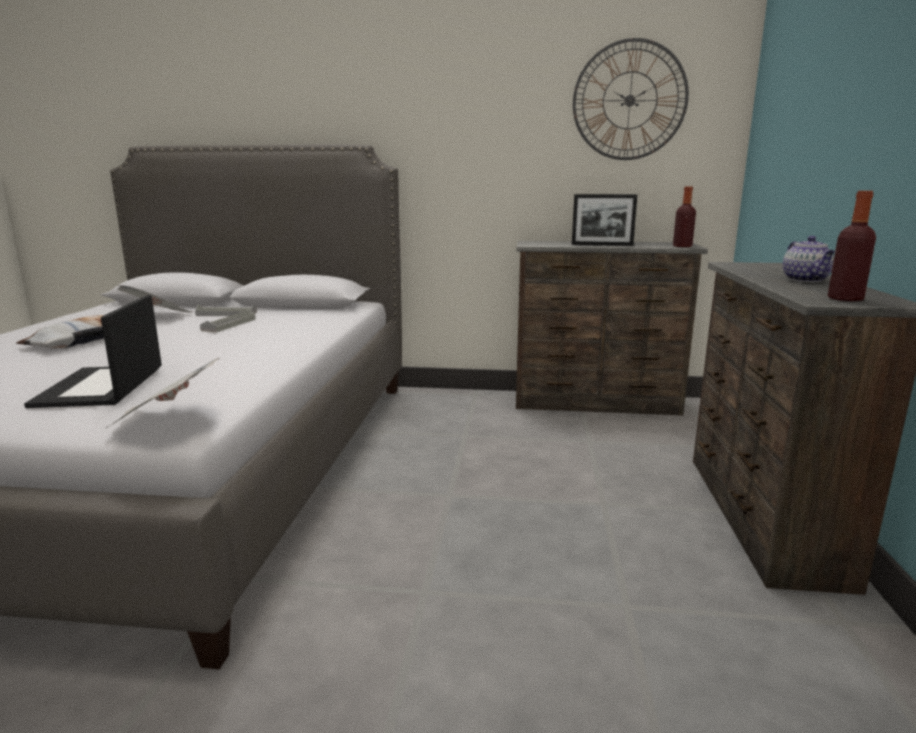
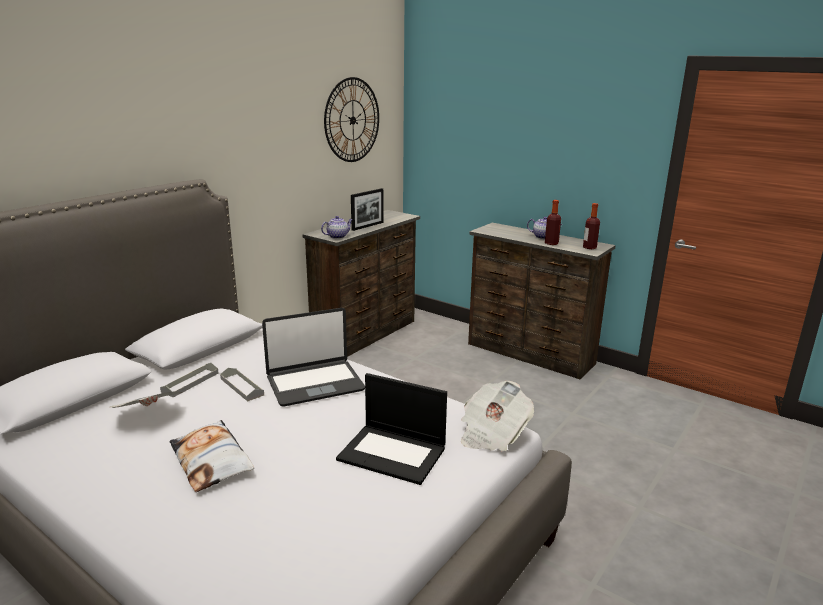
camera: 60 degrees left, 5 degrees up
bottle [673,187,696,247] -> bottle moved to [545,200,561,245]
none -> laptop [262,308,365,406]
none -> teapot [321,216,353,239]

